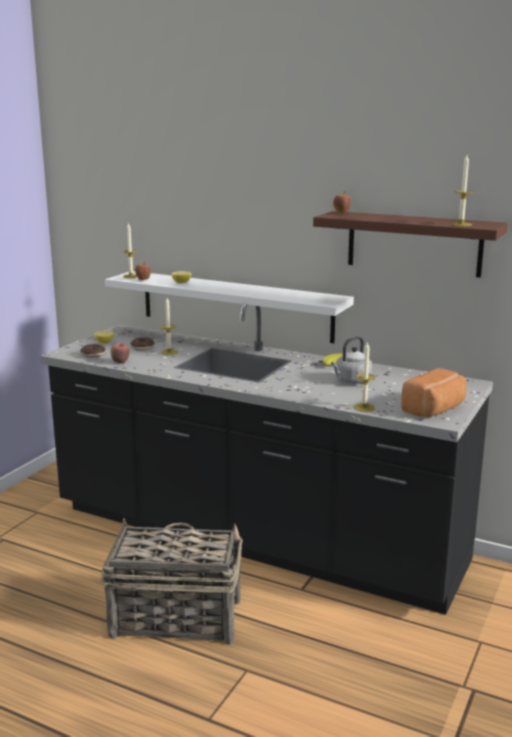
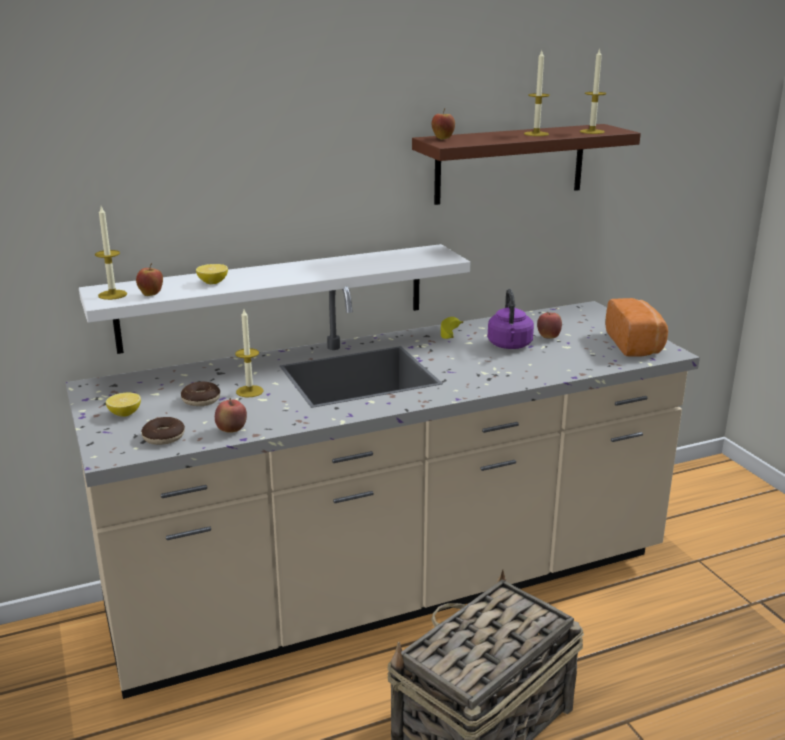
camera: 50 degrees left, 5 degrees up
black counter [40,303,493,615] -> beige counter [66,286,700,699]
grey kettle [331,336,373,384] -> purple kettle [488,289,534,349]
candle [354,341,375,412] -> candle moved to [524,51,550,136]
none -> apple [537,312,562,339]

